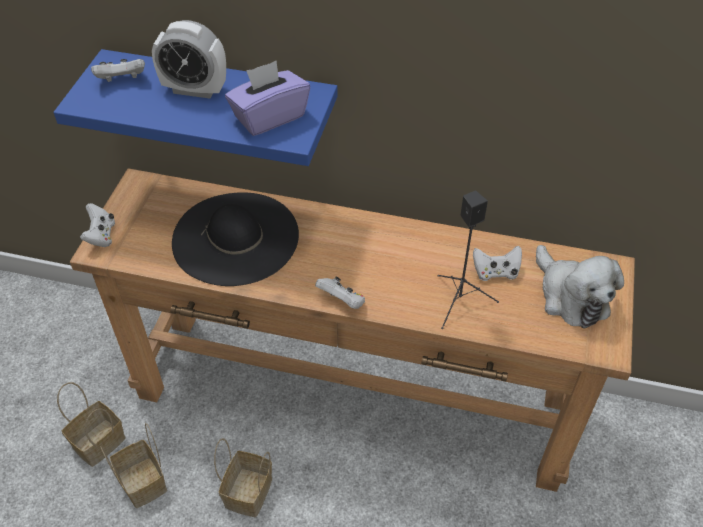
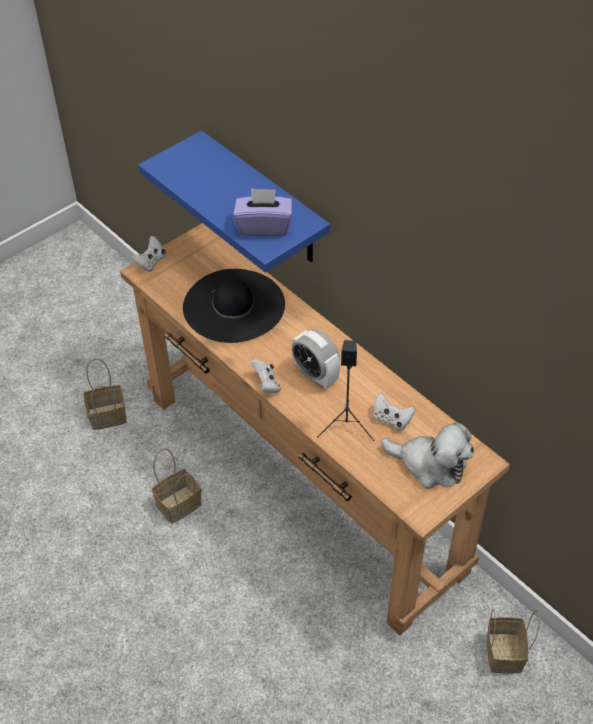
camera: 35 degrees right, 0 degrees up
white game controller [91,59,145,82] -> none
basket [100,423,167,508] -> basket moved to [487,609,540,674]
alarm clock [152,20,226,99] -> alarm clock moved to [292,329,340,388]
plush toy [536,245,624,329] -> plush toy turned 75 degrees counterclockwise [381,422,474,489]

